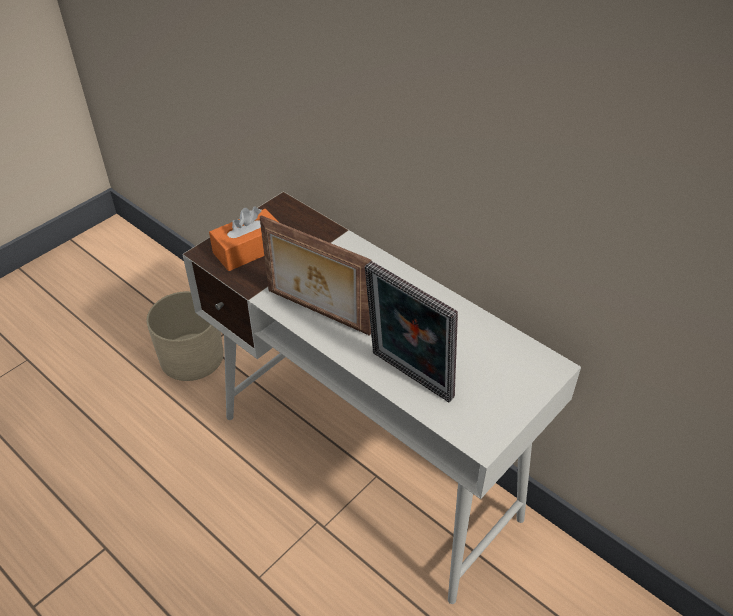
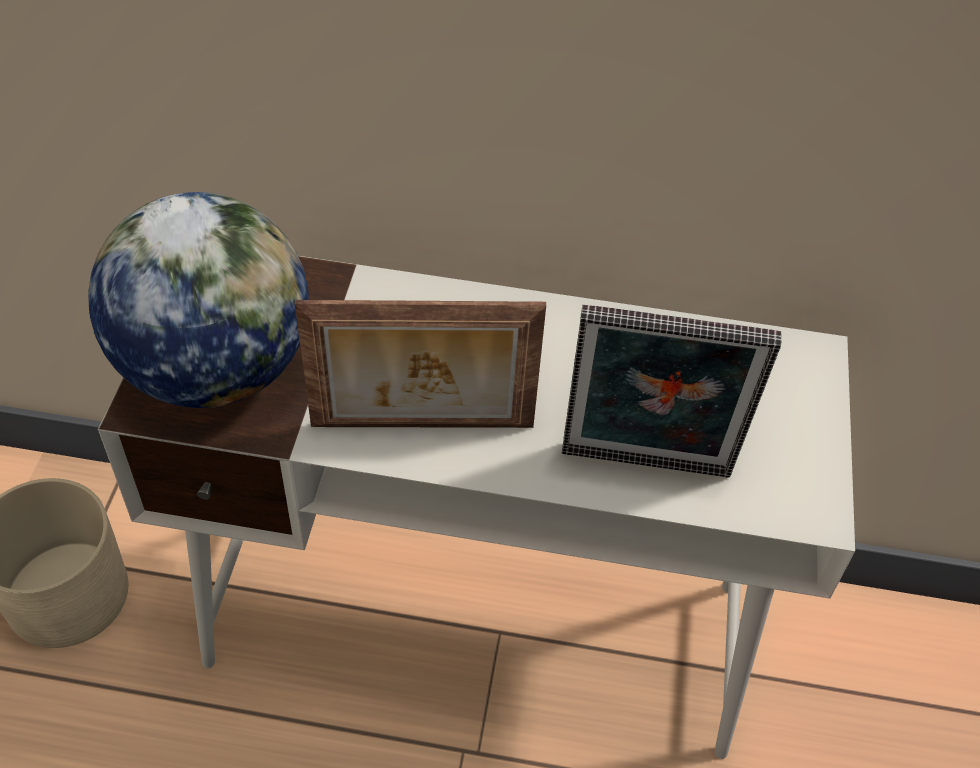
camera: 35 degrees left, 5 degrees up
orange tissue box [209,207,278,271] -> globe [88,192,309,408]

